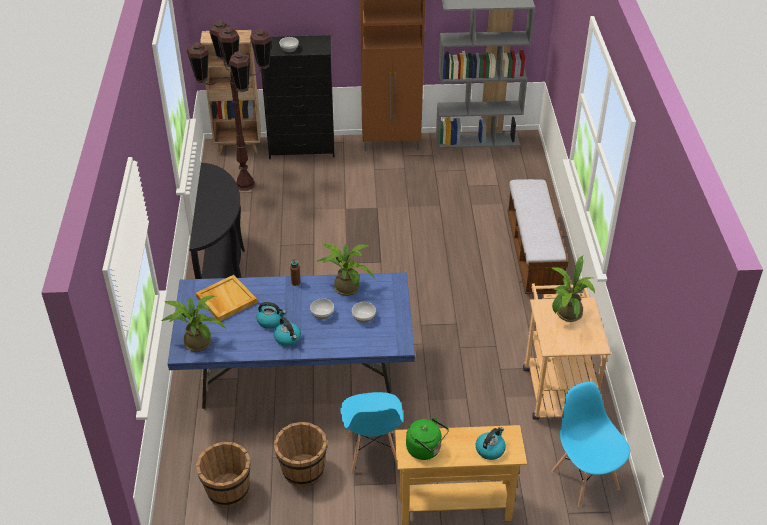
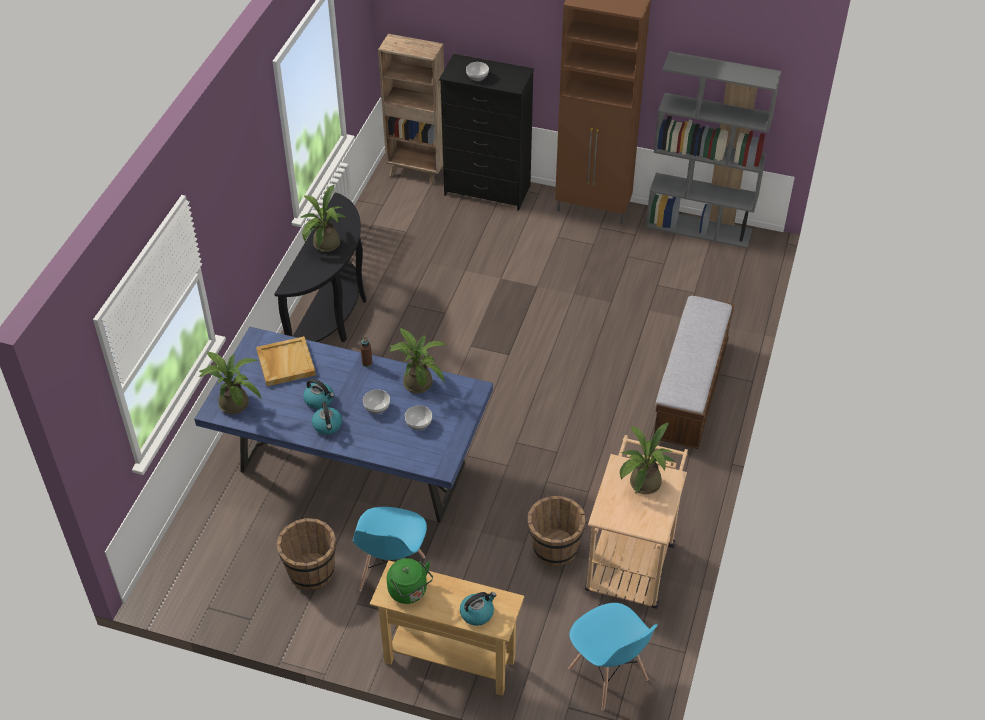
camera: 20 degrees right, 5 degrees up
brown floor lamp [187,20,272,191] -> none
brown bucket [196,442,251,508] -> brown bucket moved to [528,496,585,566]
blue chair [552,381,630,507] -> blue chair turned 150 degrees clockwise [568,603,658,711]
none -> potted plant [301,185,346,252]

